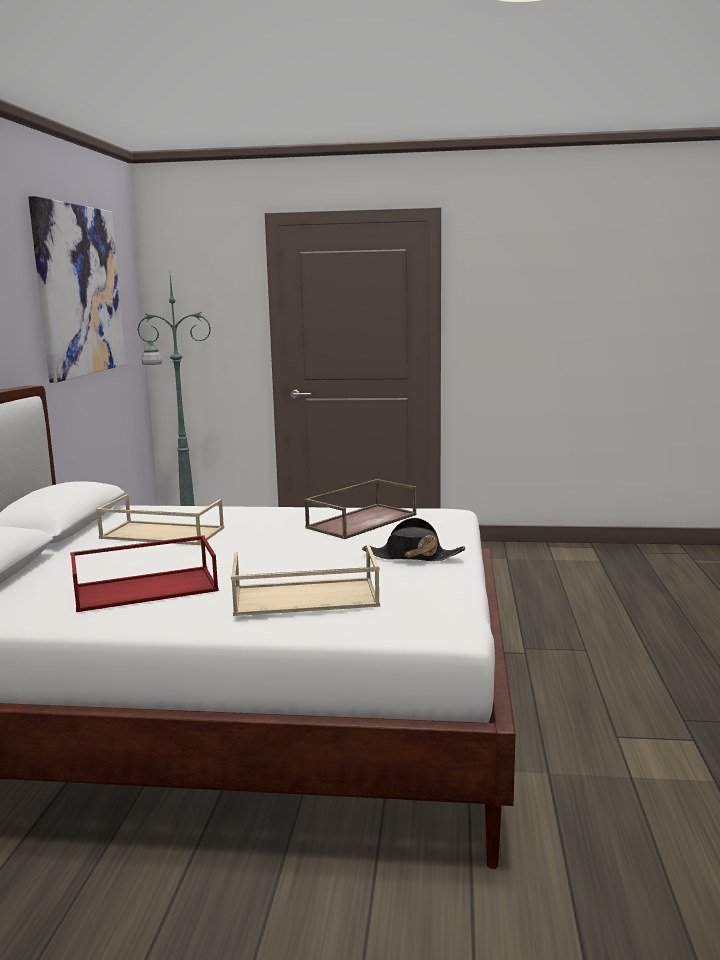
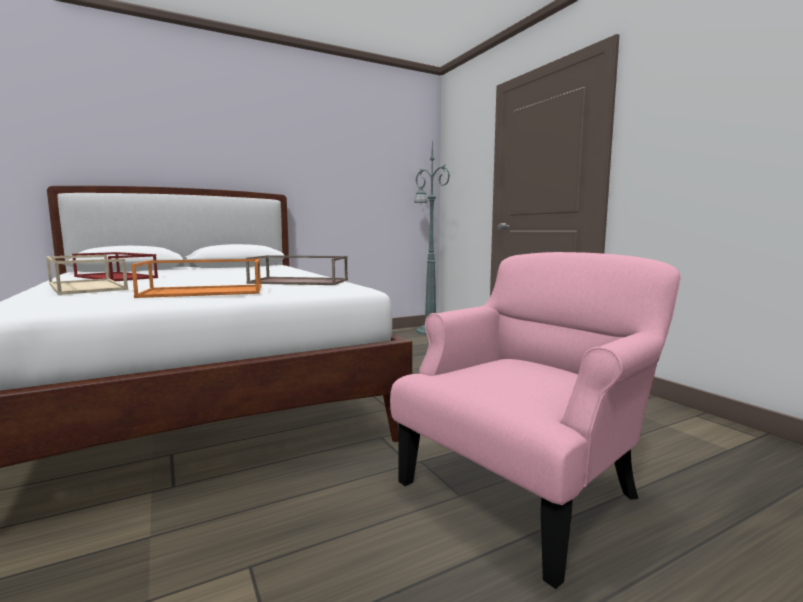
camera: 55 degrees right, 5 degrees down
picture [28,196,126,383] -> none
beige tray [96,495,224,545] -> none
black hat [362,518,465,562] -> orange tray [131,259,262,298]
none -> pink armchair [390,252,681,589]

